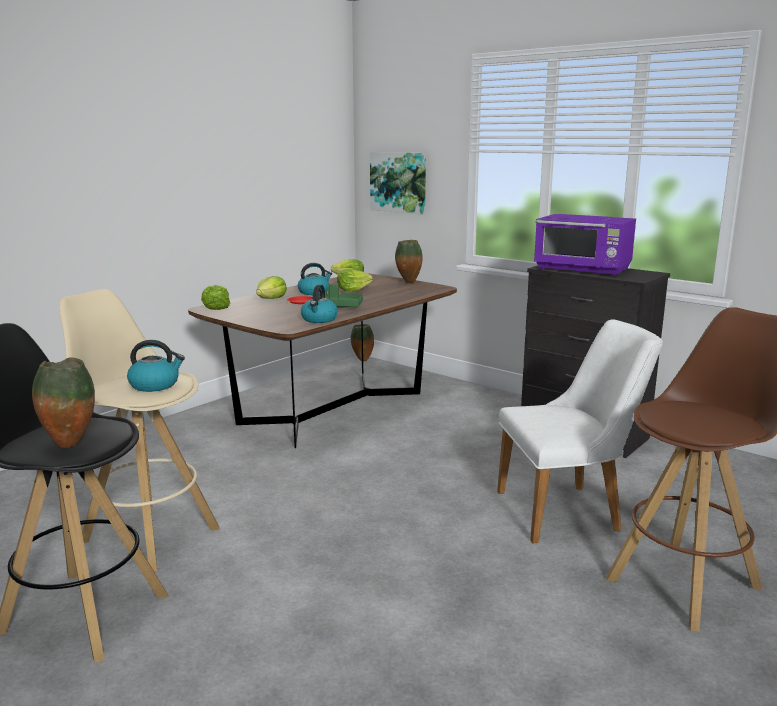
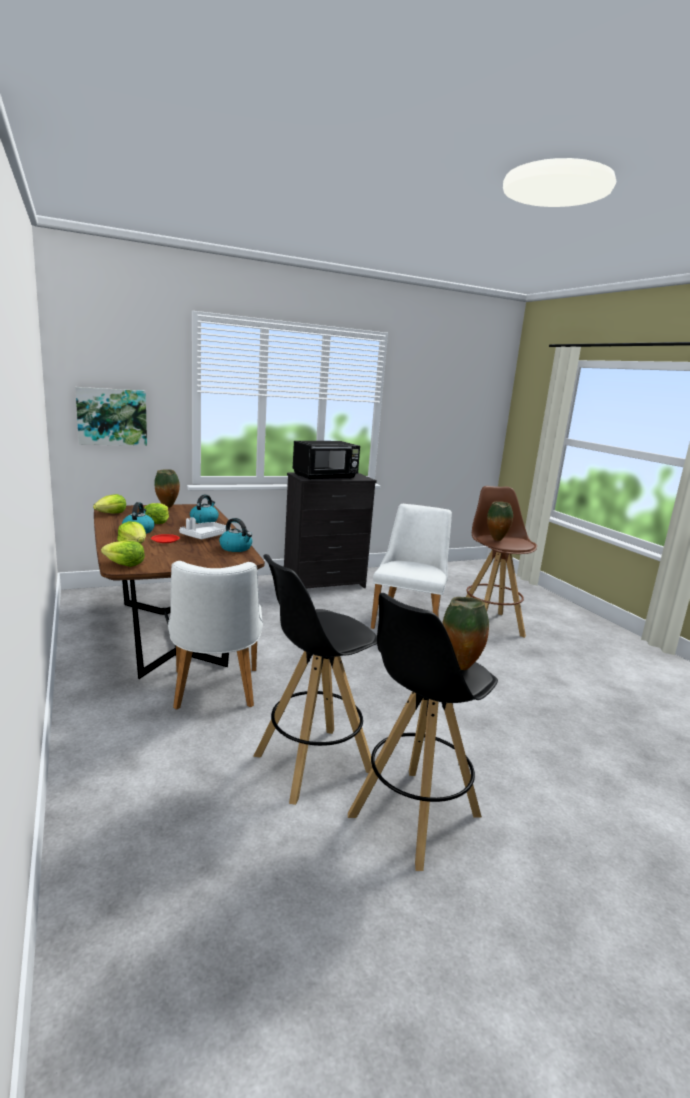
camera: 65 degrees left, 0 degrees up
beige stool [59,289,220,571] -> black stool [253,554,377,805]
kettle [127,340,185,392] -> kettle moved to [190,494,219,523]
green tray [318,284,363,308] -> white tray [179,517,231,539]
vase [351,324,374,362] -> vase moved to [487,501,513,541]
purple microwave [534,214,636,276] -> black microwave [293,441,360,480]
none -> white chair [168,561,263,710]

